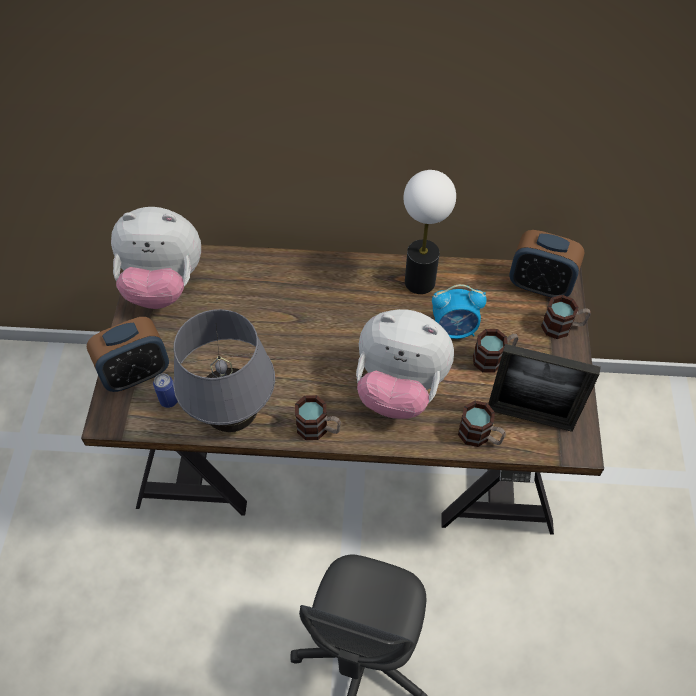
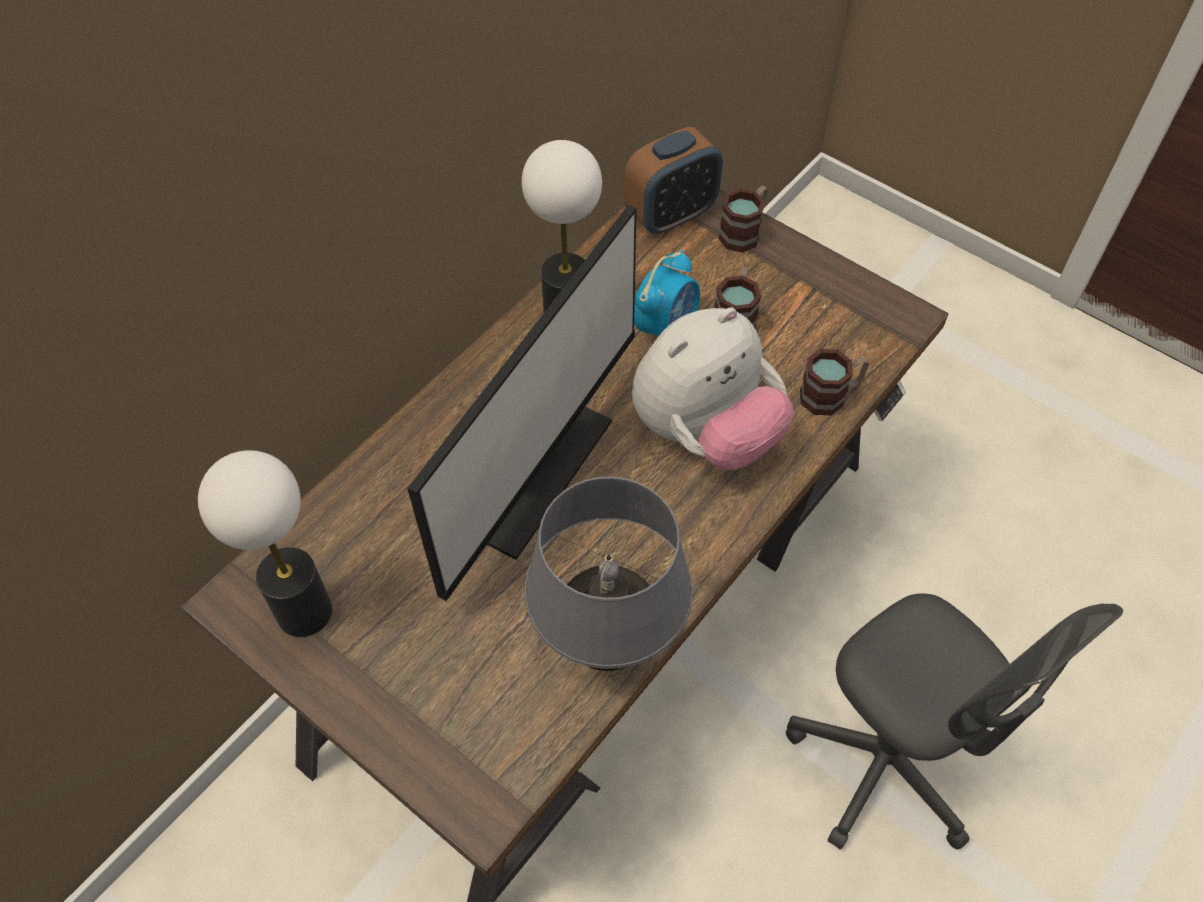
camera: 55 degrees left, 0 degrees up
alarm clock [87,317,169,392] -> none
plush toy [111,207,201,309] -> table lamp [198,450,332,637]
can [153,373,178,408] -> none
mug [295,395,341,440] -> none
picture frame [488,344,601,432] -> none
none -> monitor [407,205,636,601]

